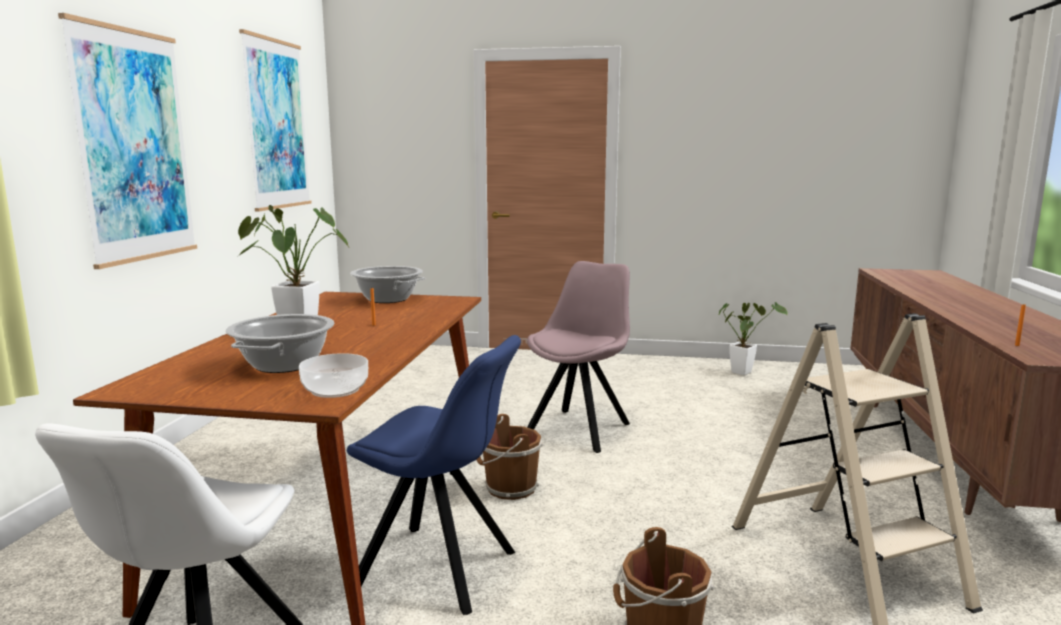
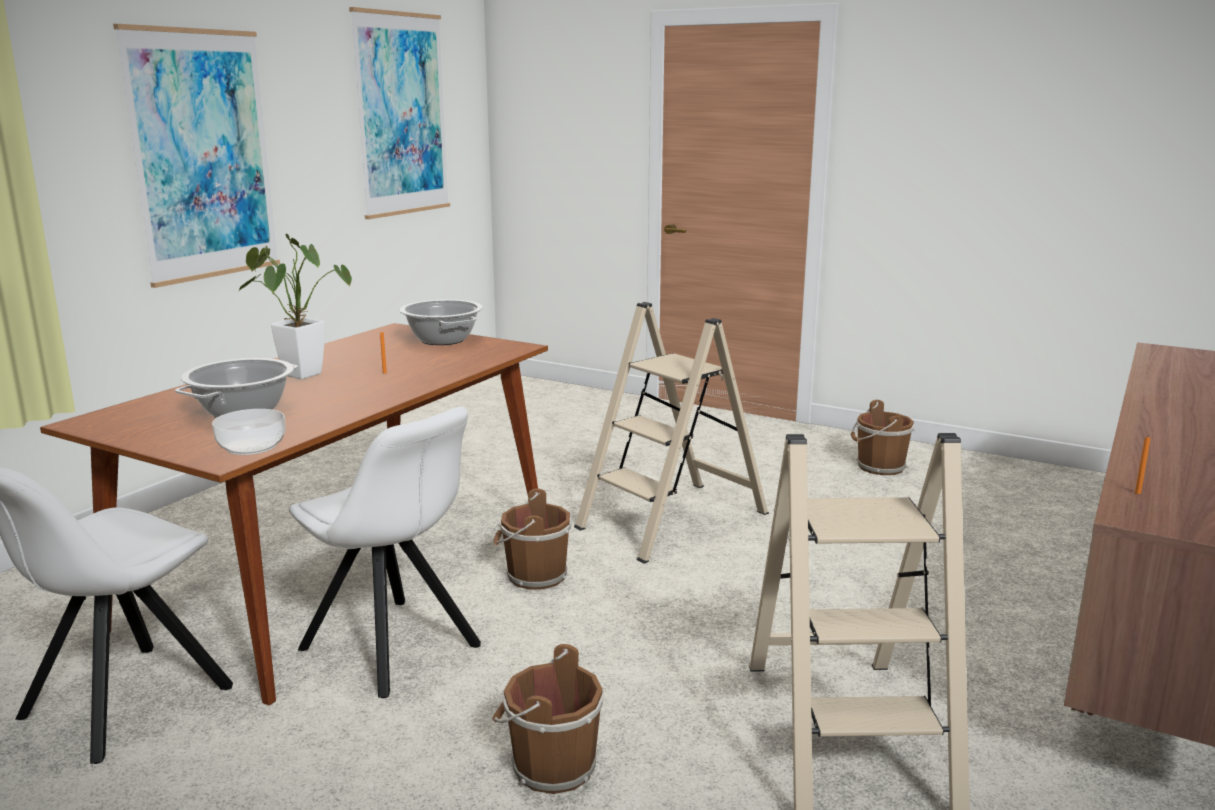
camera: 20 degrees right, 5 degrees up
blue chair [347,335,521,615] -> white chair [289,406,481,698]
pink chair [527,261,630,453] -> beige step ladder [574,302,769,564]
potted plant [719,302,788,375] -> none
none -> brown bucket [851,400,915,475]

